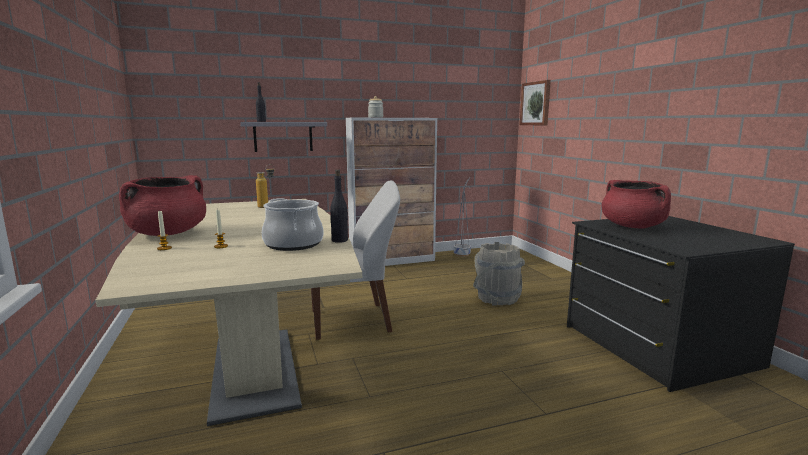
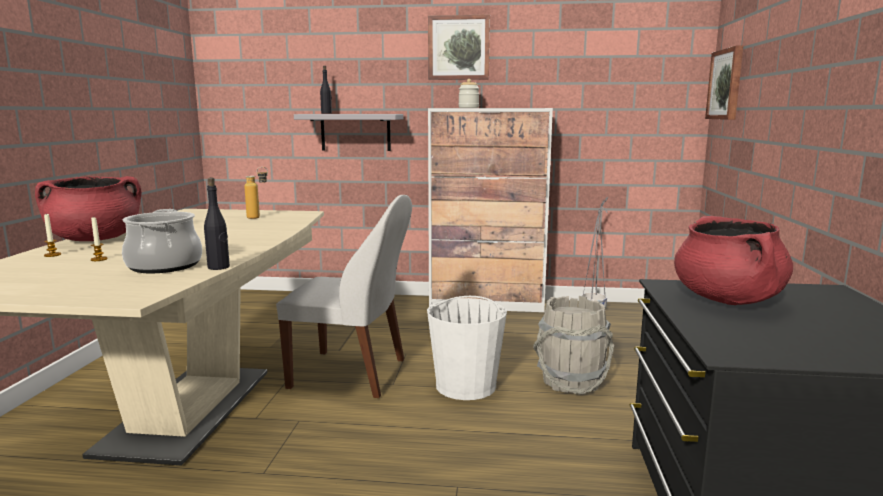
camera: 25 degrees right, 0 degrees up
none -> white bucket [427,296,507,400]
none -> picture [428,14,490,80]

